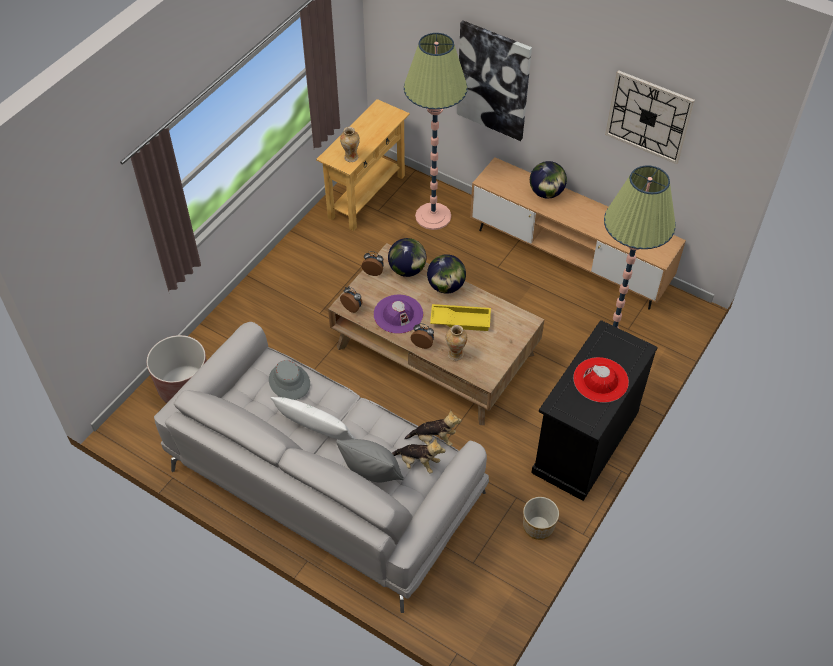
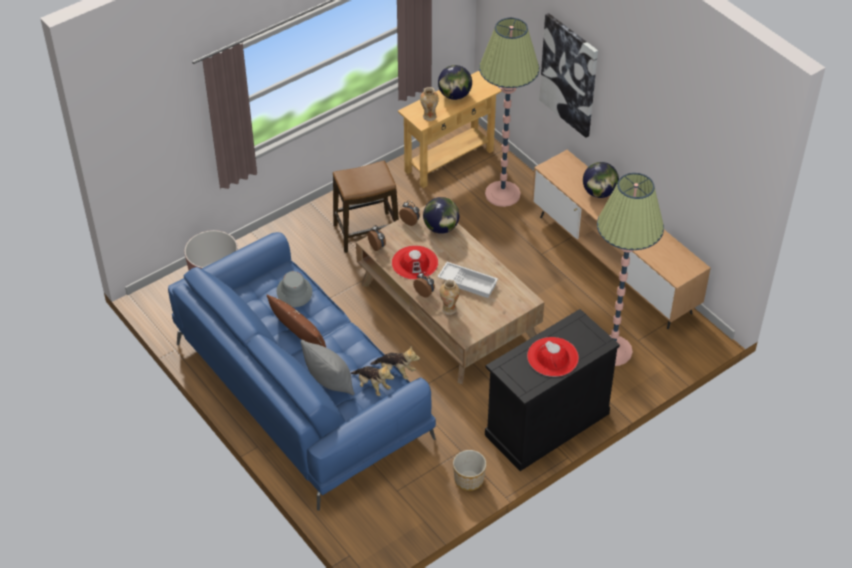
camera: 20 degrees right, 5 degrees down
grey sofa [154,322,489,613] -> blue sofa [168,232,436,511]
white pillow [270,397,355,440] -> brown pillow [267,295,327,348]
purple hat [374,295,423,334] -> red hat [392,245,438,280]
globe [427,254,466,294] -> globe moved to [438,65,472,100]
yellow tray [430,304,491,331] -> white tray [438,262,498,298]
wall clock [605,70,695,164] -> none
none -> stool [333,161,399,253]

